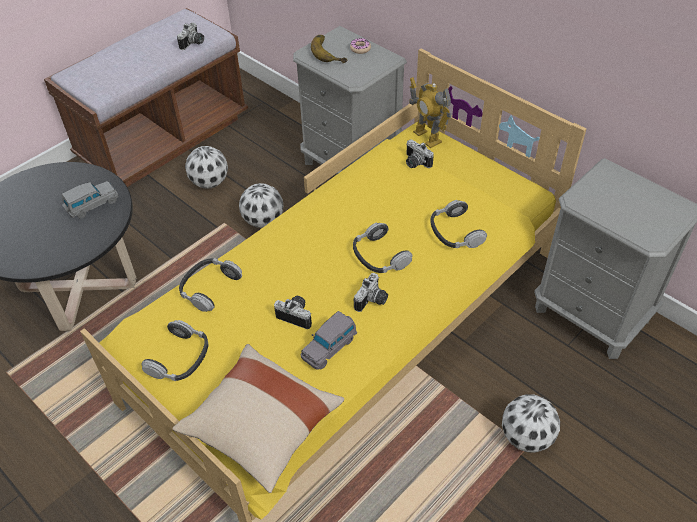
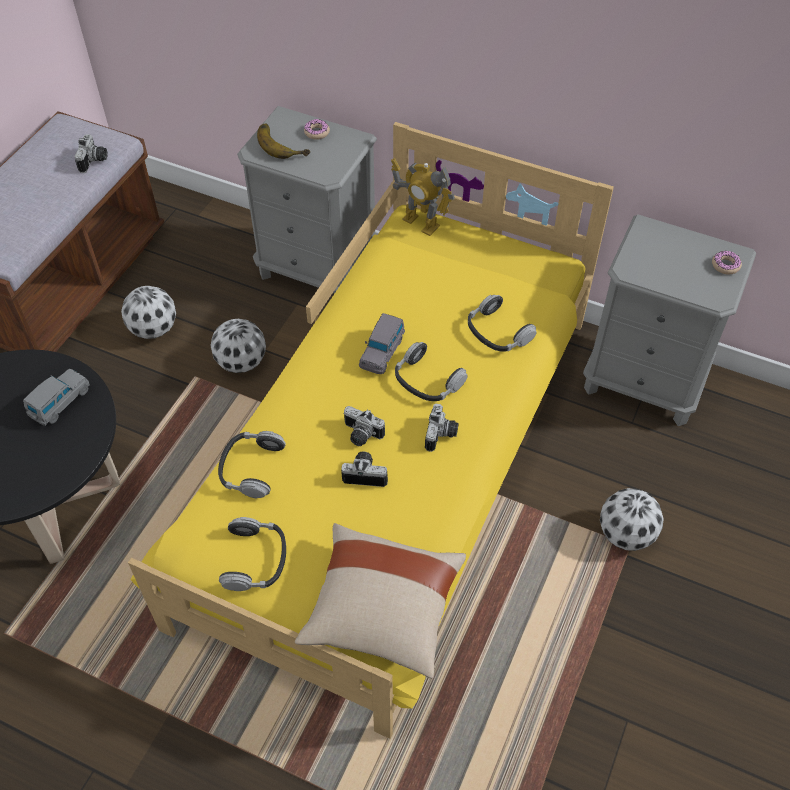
camera: 20 degrees left, 5 degrees up
grey toy car [300,311,357,370] -> grey toy car moved to [359,313,405,374]
camera [406,139,434,168] -> camera moved to [344,406,385,446]
none -> donut [712,250,742,274]

